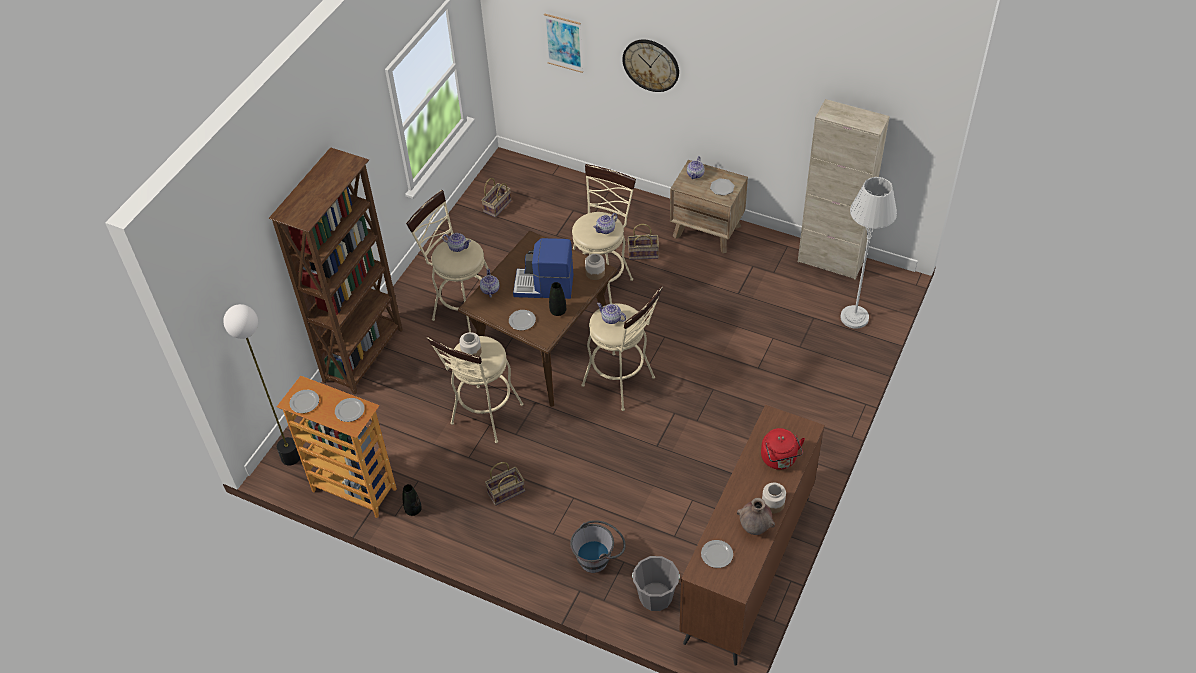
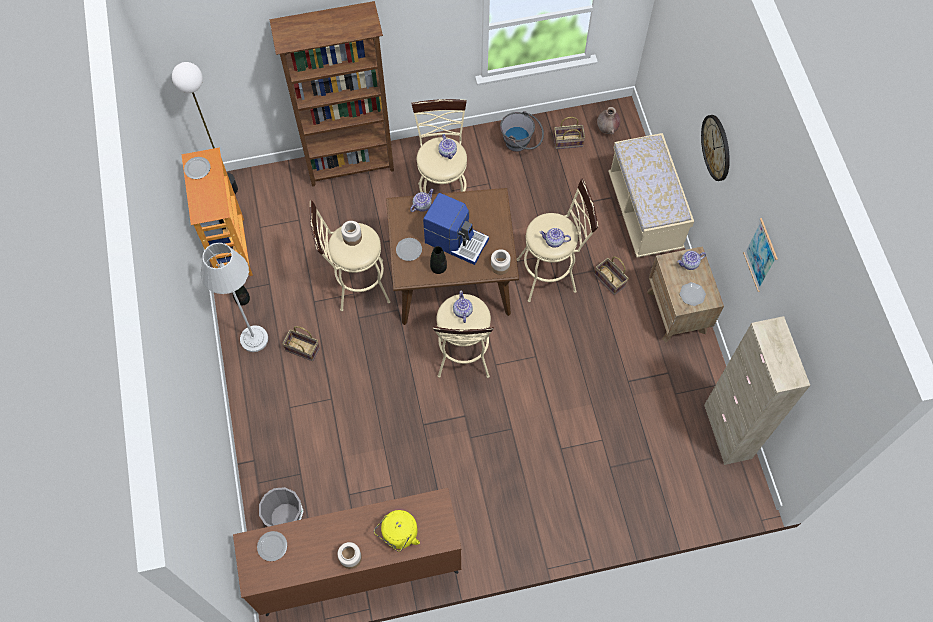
camera: 50 degrees right, 15 degrees up
plate [335,398,365,422] -> none
coffee machine [513,238,573,299] -> coffee machine turned 150 degrees clockwise [423,193,489,265]
picture [544,13,583,73] -> picture moved to [743,218,778,292]
grey bucket [570,520,626,573] -> grey bucket moved to [500,111,544,152]
brown vase [737,498,775,535] -> brown vase moved to [597,107,620,135]
red kettle [761,428,805,470] -> yellow kettle [374,510,420,552]
grey floor lamp [840,177,897,328] -> grey floor lamp moved to [201,243,268,352]
none -> beige bench [608,133,694,258]

